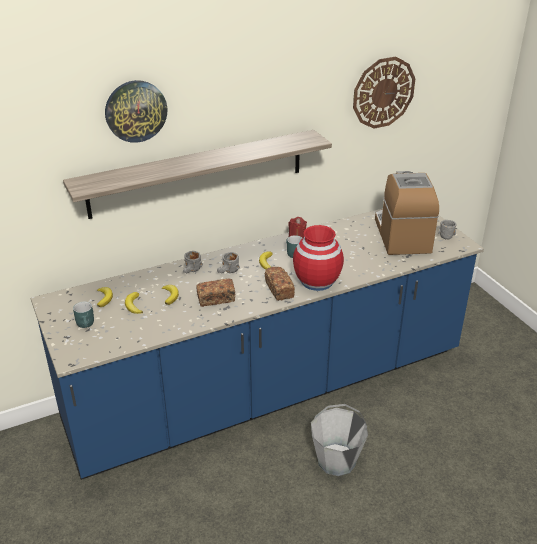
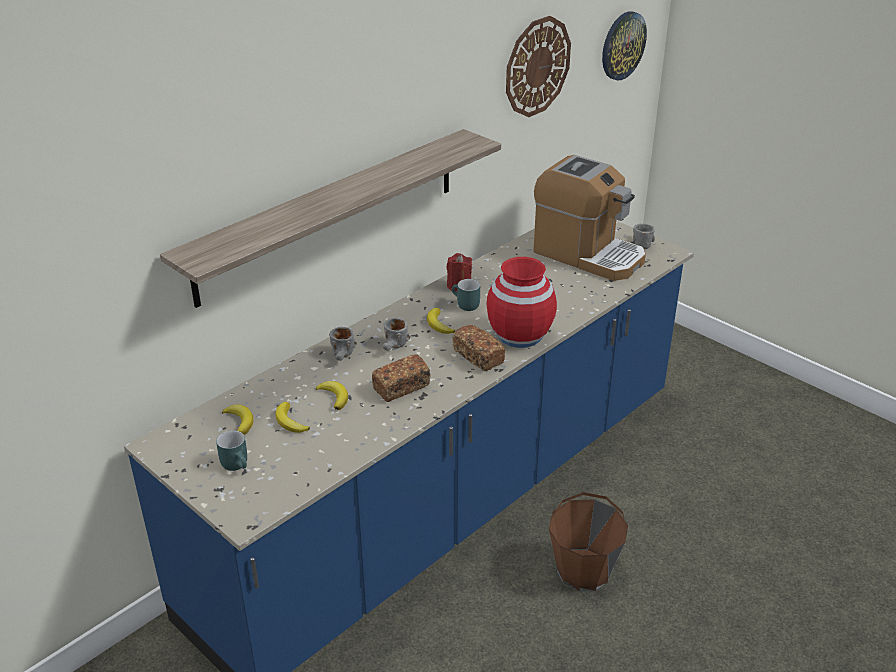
camera: 20 degrees left, 0 degrees up
wall clock [105,80,167,143] -> wall clock moved to [602,11,647,81]
grey bucket [311,404,368,476] -> brown bucket [549,492,628,591]
coffee machine [375,171,439,255] -> coffee machine turned 150 degrees clockwise [533,155,646,281]

